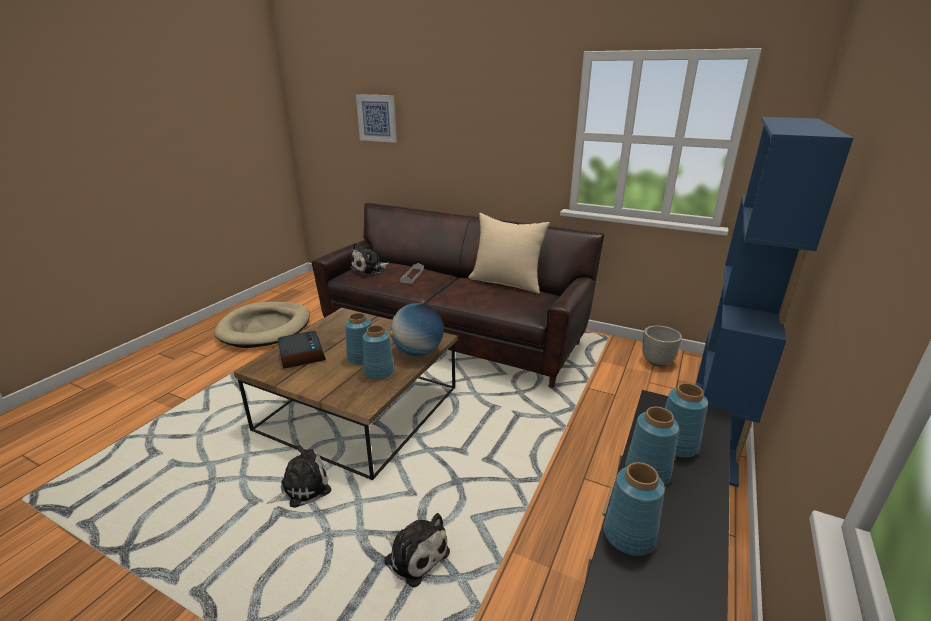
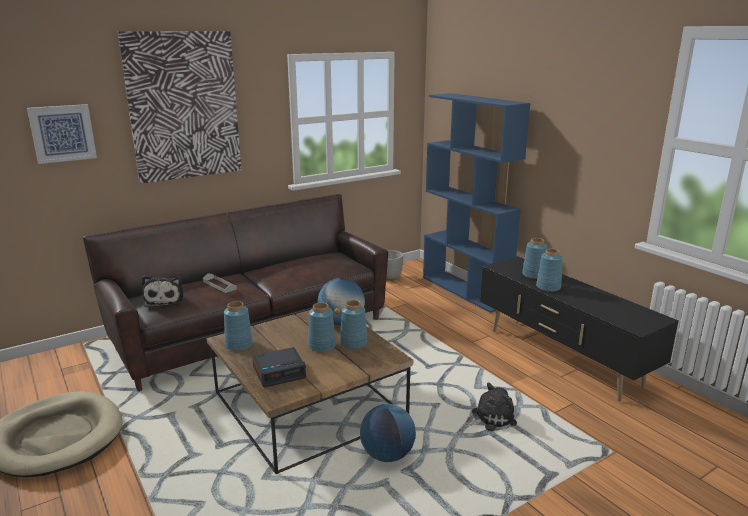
camera: 60 degrees left, 5 degrees down
plush toy [267,445,331,508] -> globe [360,404,416,462]
alarm clock [278,331,326,368] -> alarm clock turned 150 degrees clockwise [252,347,306,387]
beige pillow [468,213,550,294] -> none
blue vase [604,462,665,556] -> blue vase moved to [224,301,253,351]
none -> picture [117,31,241,183]

